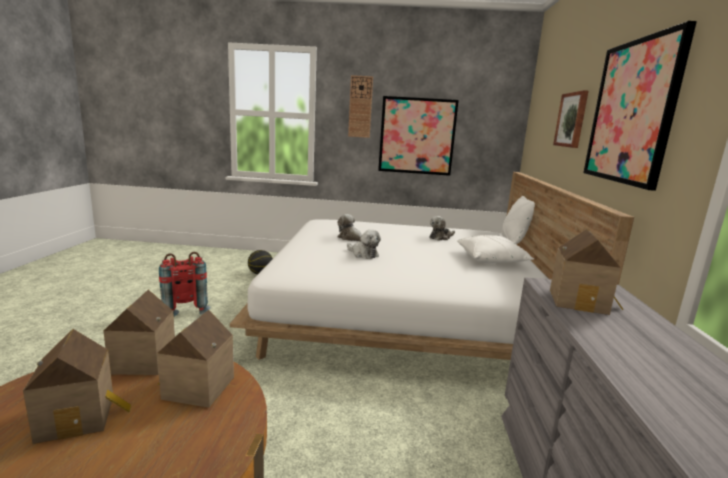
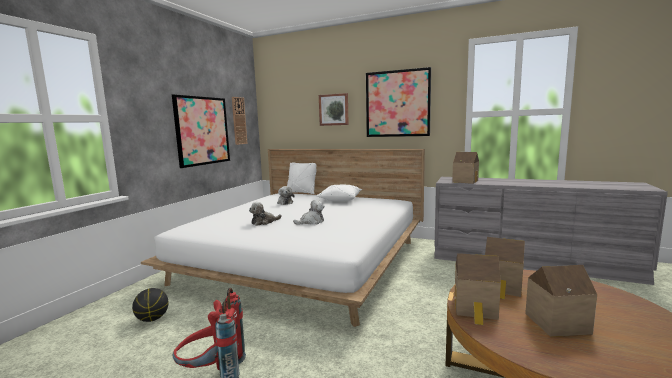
camera: 70 degrees left, 5 degrees down
wall clock [348,75,373,138] -> wall clock moved to [232,97,248,145]

